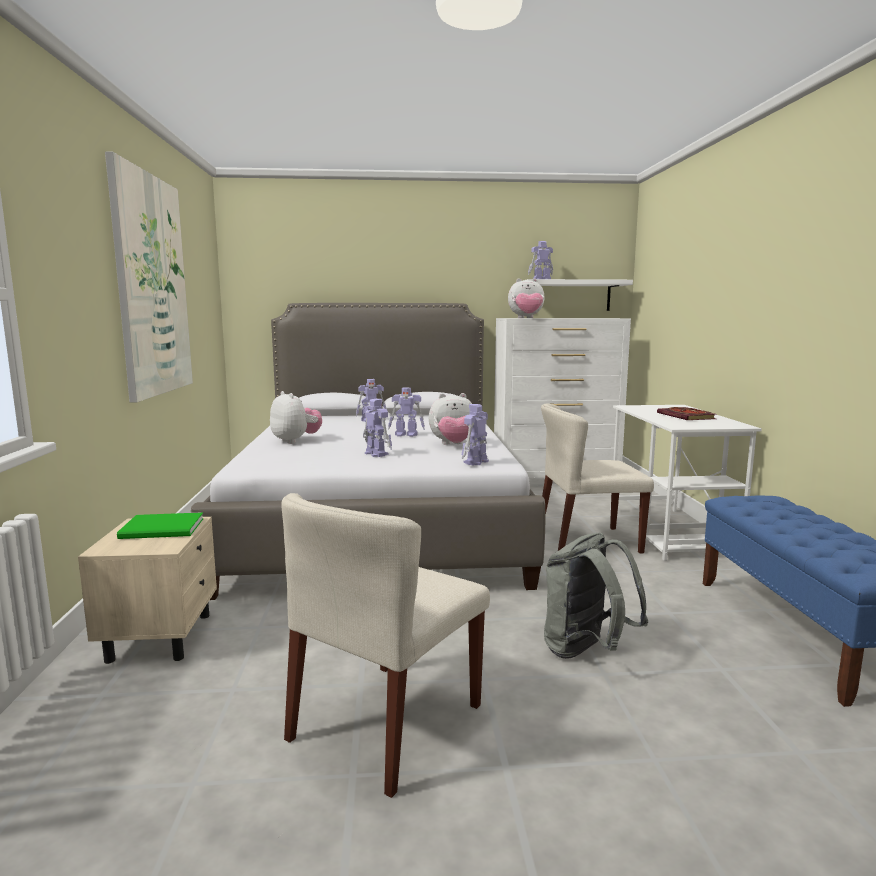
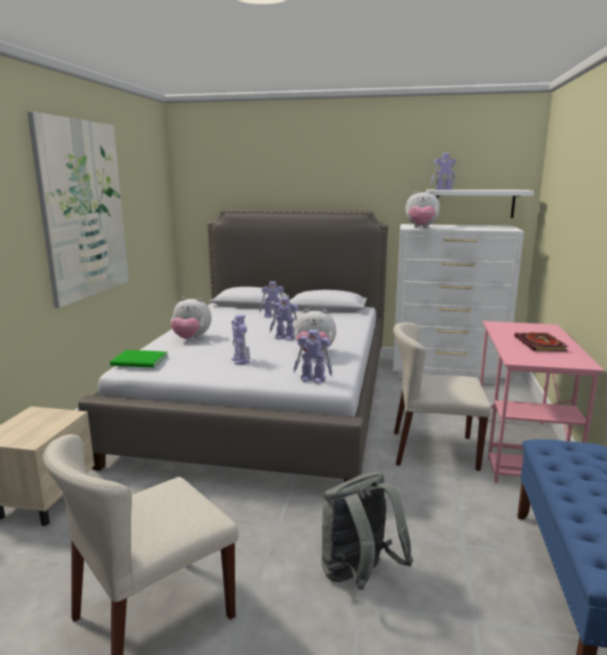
camera: 15 degrees right, 5 degrees up
green book [117,512,204,539] -> green book moved to [110,350,168,368]
plush toy [270,391,322,444] -> plush toy turned 120 degrees clockwise [171,297,212,339]
toy robot [462,404,489,466] -> toy robot turned 120 degrees counterclockwise [293,329,333,383]
white desk [610,405,762,561] -> pink desk [477,321,604,483]

